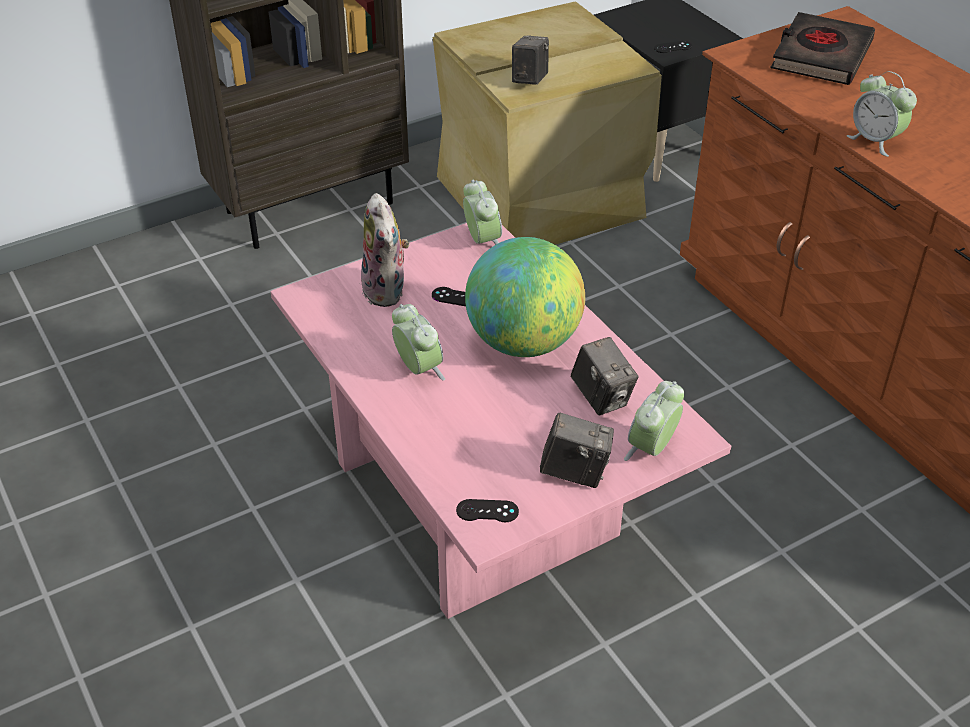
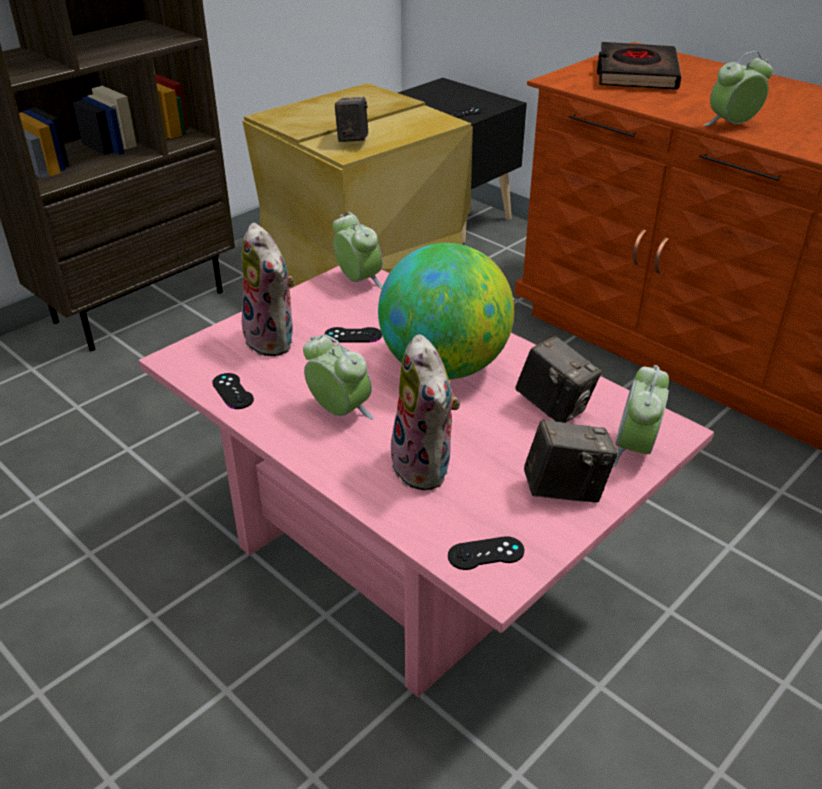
camera: 15 degrees left, 5 degrees down
alarm clock [847,71,917,157] -> alarm clock turned 120 degrees clockwise [704,51,773,126]
none -> black game controller [212,373,254,409]
none -> plush toy [388,334,460,490]

